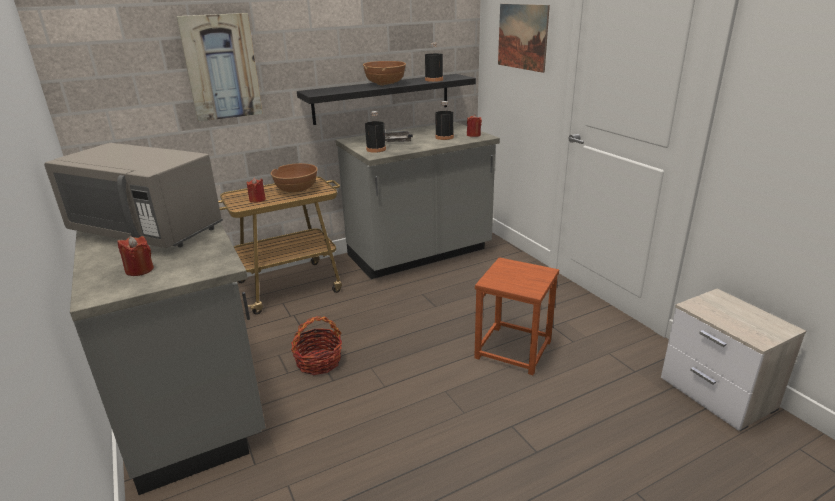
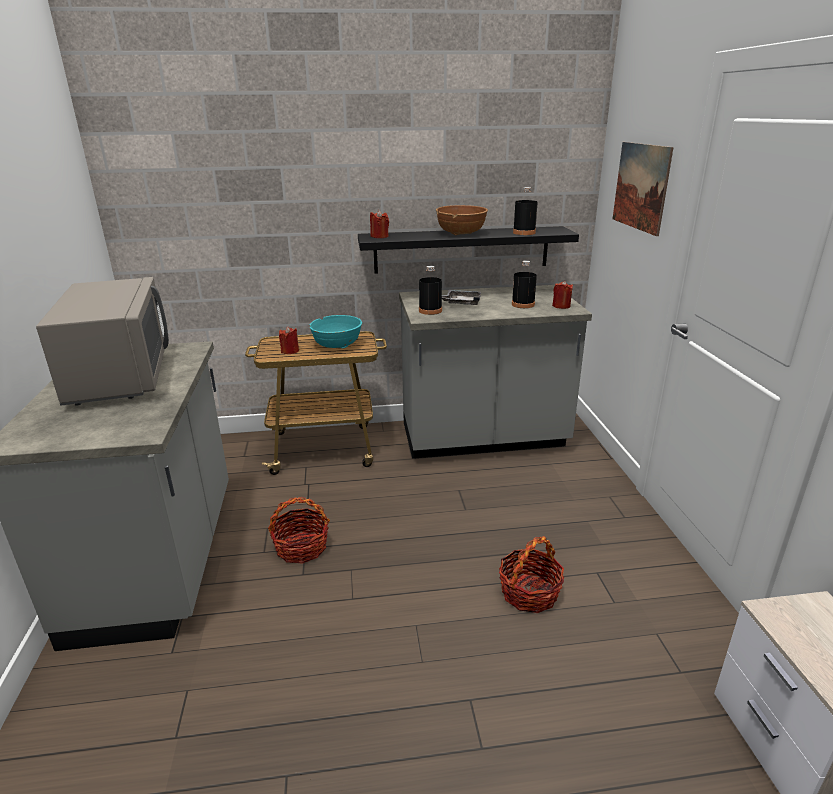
camera: 20 degrees right, 0 degrees up
grey microwave [44,143,223,248] -> grey microwave turned 150 degrees counterclockwise [36,277,169,406]
red candle [117,236,154,276] -> red candle moved to [370,210,389,238]
picture [176,13,263,122] -> none
brown bowl [271,163,318,192] -> turquoise bowl [309,315,362,349]
brown stool [474,257,559,375] -> basket [499,536,564,613]

